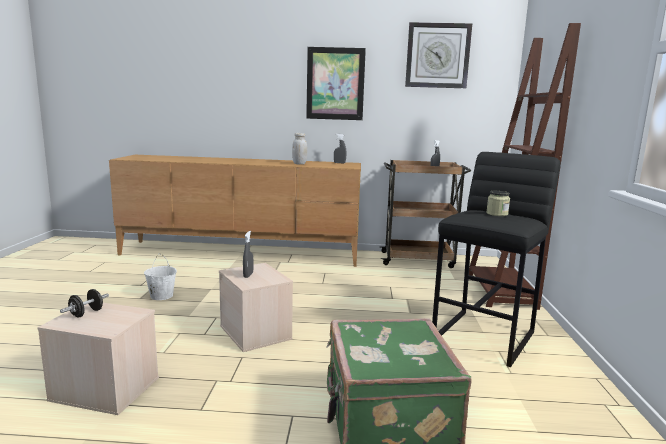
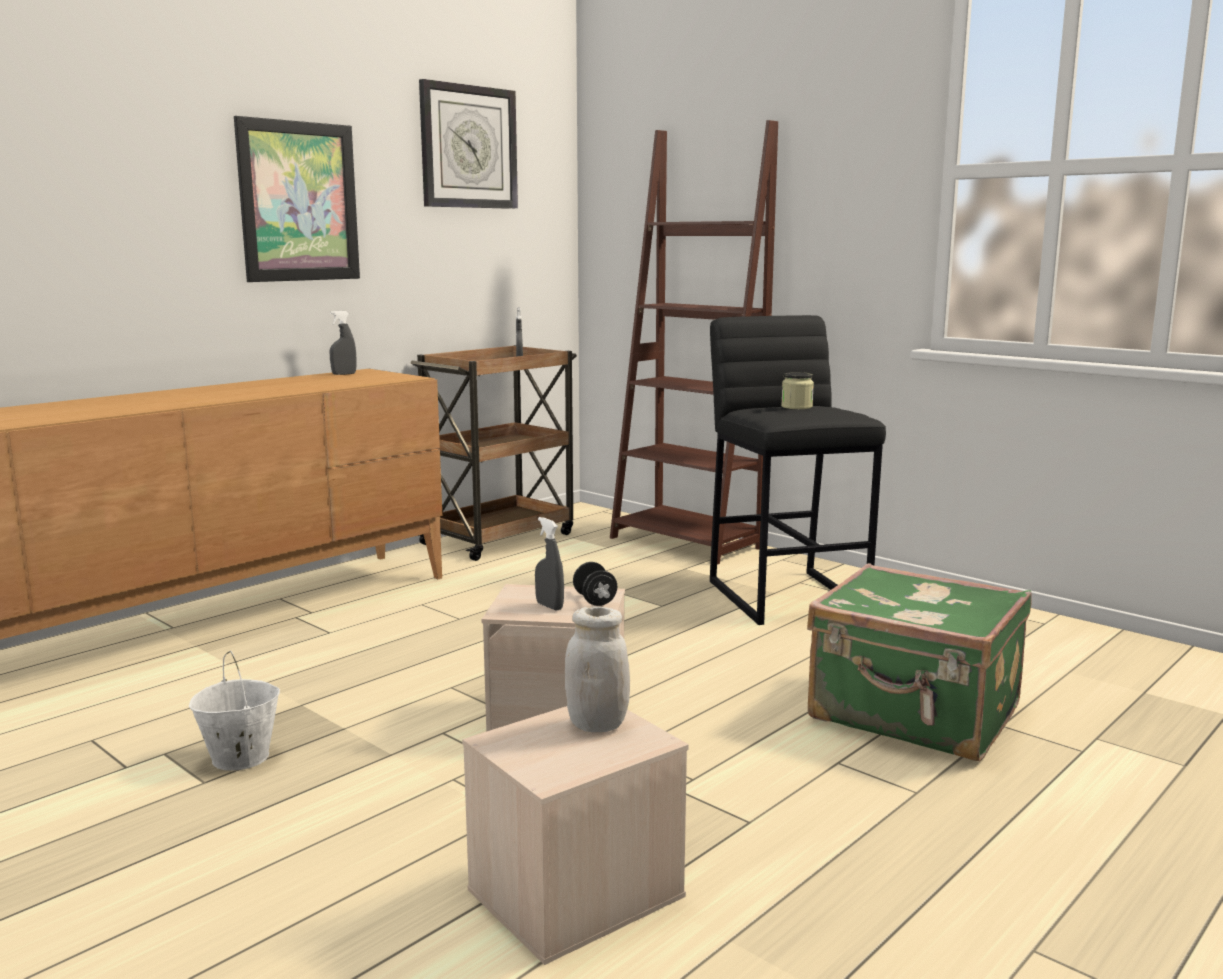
camera: 50 degrees left, 0 degrees up
black dumbbell [60,289,109,317] -> black dumbbell moved to [573,562,617,606]
white jar [292,133,308,165] -> white jar moved to [565,606,630,733]

